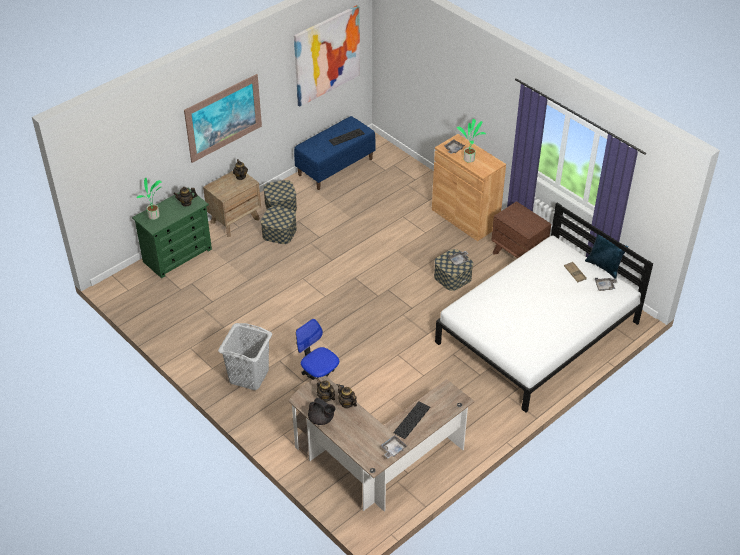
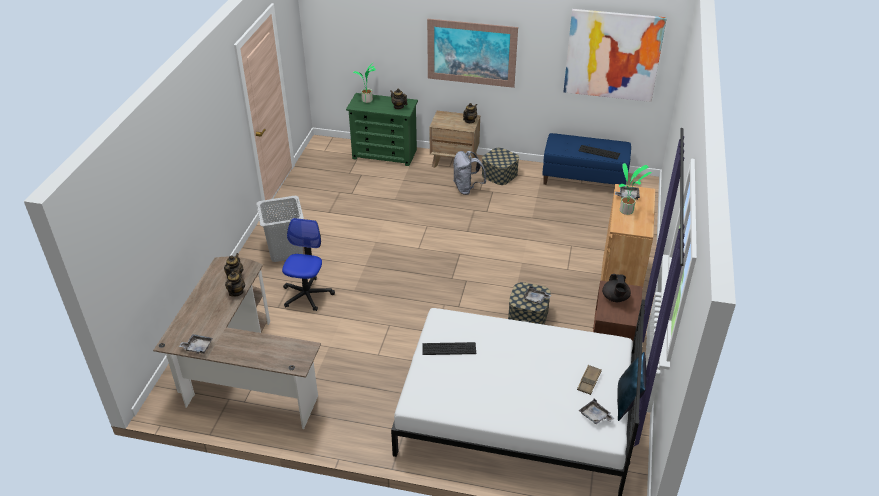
camera: 55 degrees right, 5 degrees down
storage box [261,206,297,244] -> grey backpack [453,151,486,195]
black teapot [308,397,335,425] -> black teapot moved to [602,274,631,302]
keyboard [393,401,430,439] -> keyboard moved to [422,342,476,355]

